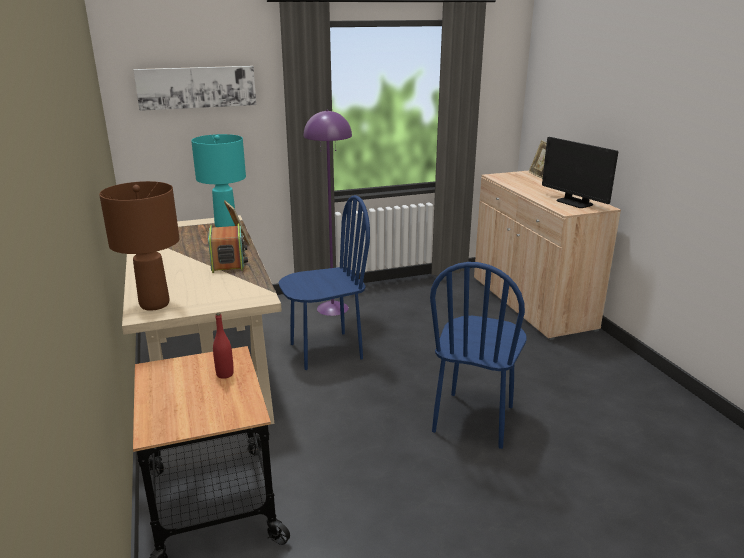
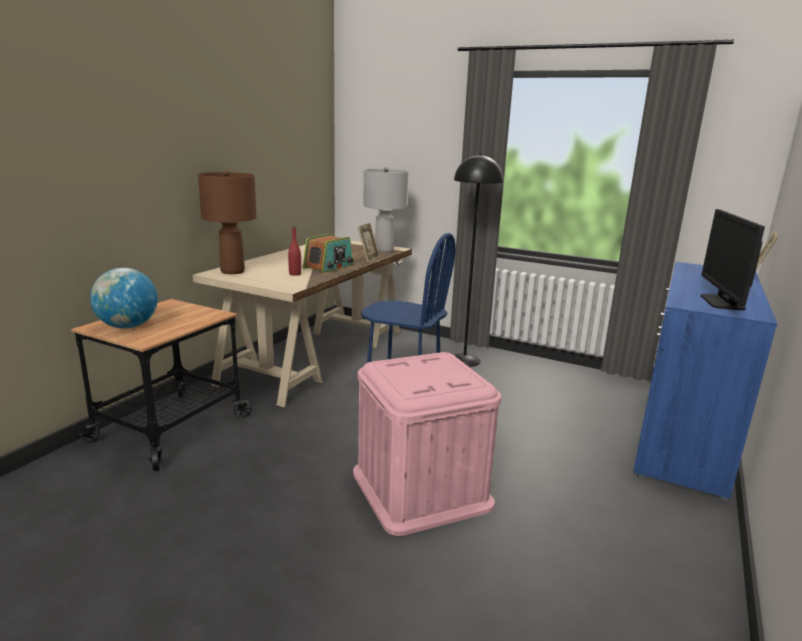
camera: 45 degrees right, 5 degrees down
picture [133,66,256,111] -> none
turquoise table lamp [191,134,246,227] -> grey table lamp [363,167,408,253]
red bottle [213,313,234,379] -> red bottle moved to [288,227,301,276]
purple floor lamp [304,110,352,316] -> black floor lamp [454,154,503,367]
blue chair [430,262,527,449] -> pink storage box [353,352,501,536]
beige cabinet [474,171,621,340] -> blue cabinet [633,262,777,502]
none -> globe [90,268,158,329]

